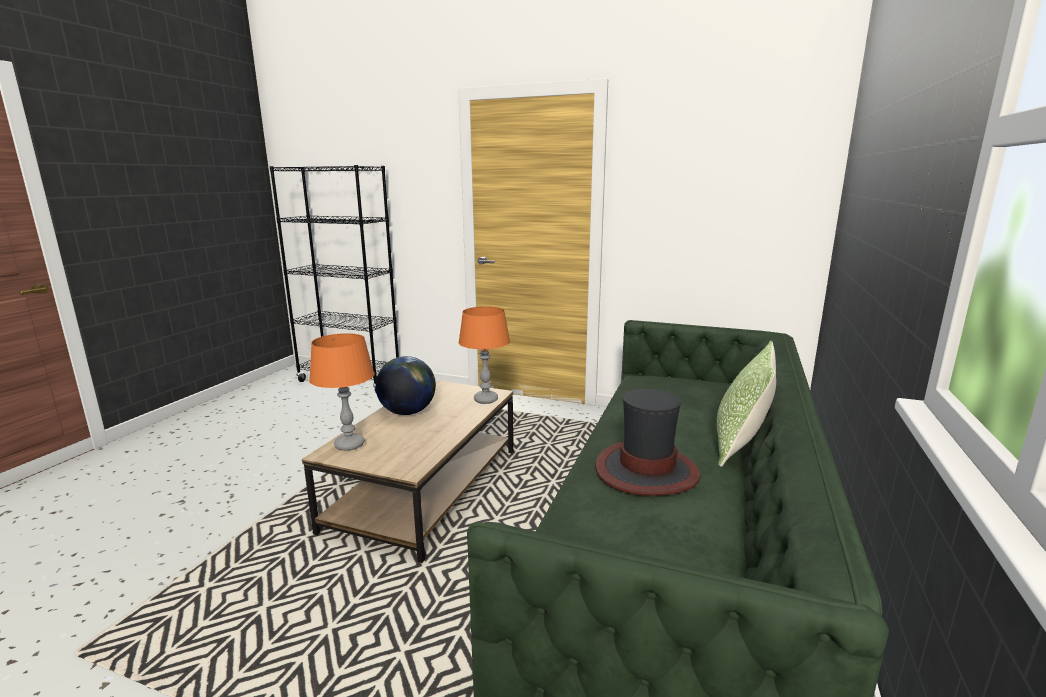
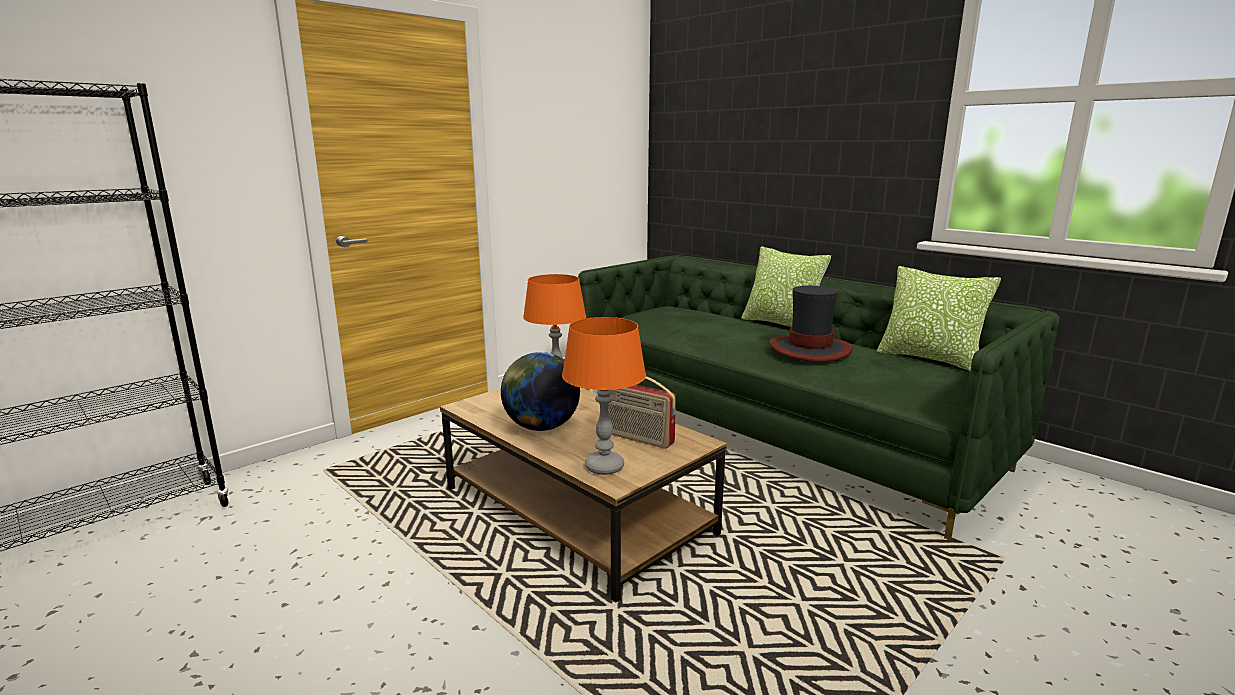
camera: 65 degrees left, 0 degrees up
none -> radio [608,376,676,449]
none -> pillow [877,266,1001,371]

